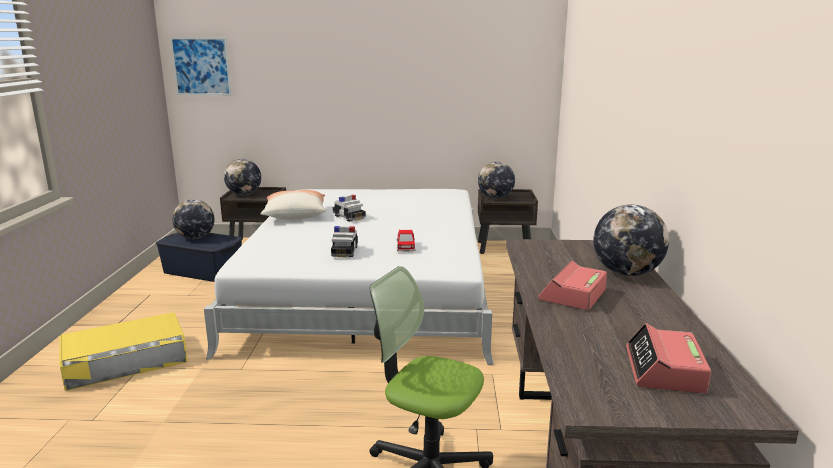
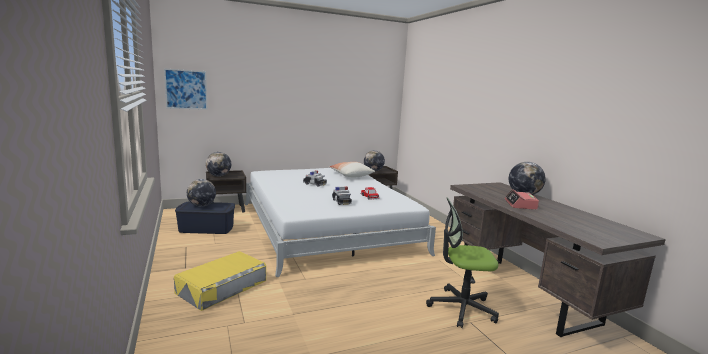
camera: 25 degrees left, 5 degrees down
pillow [261,190,326,220] -> pillow moved to [329,162,375,178]
alarm clock [626,323,711,394] -> none

